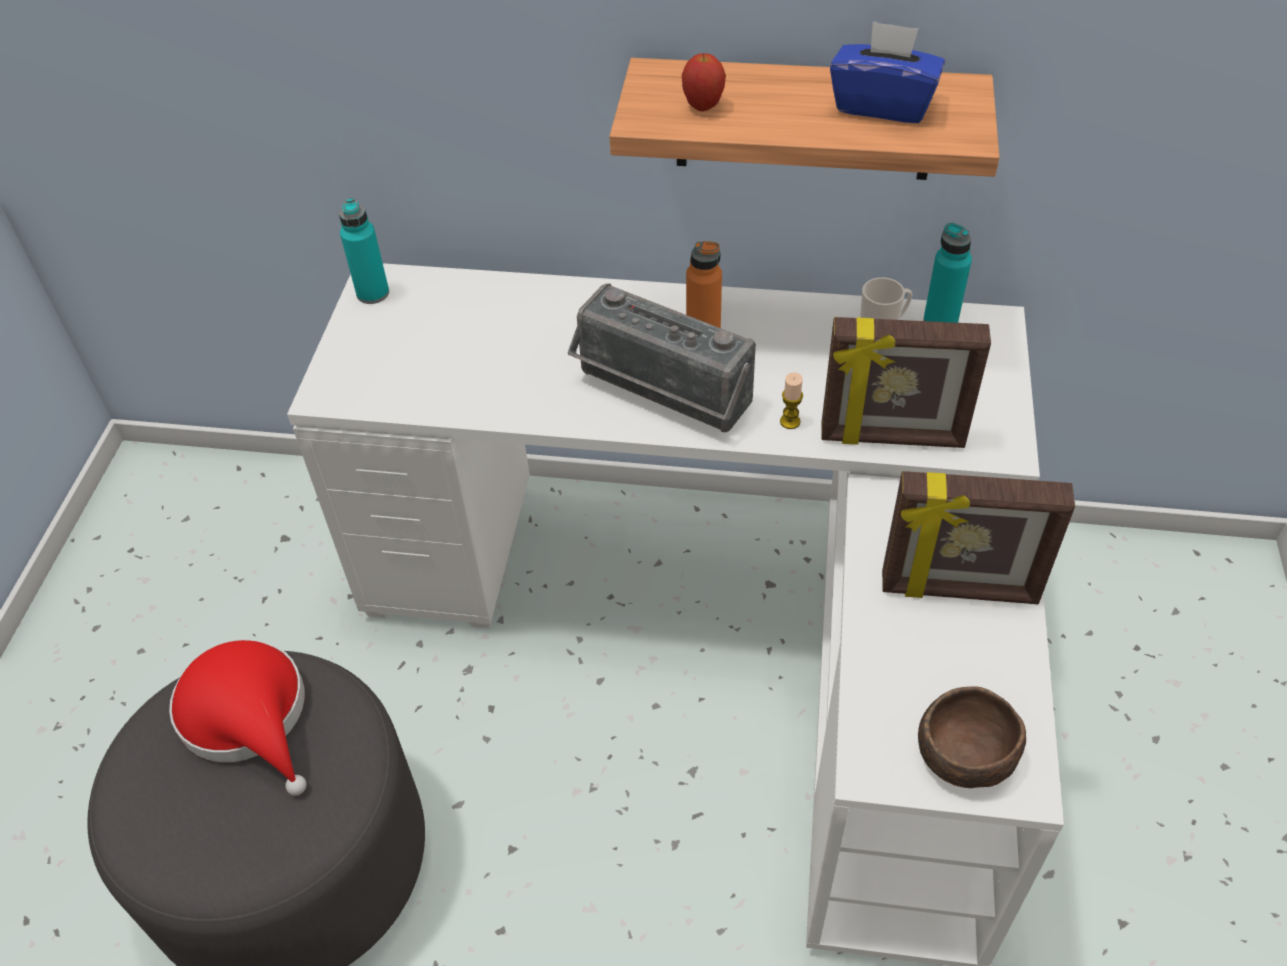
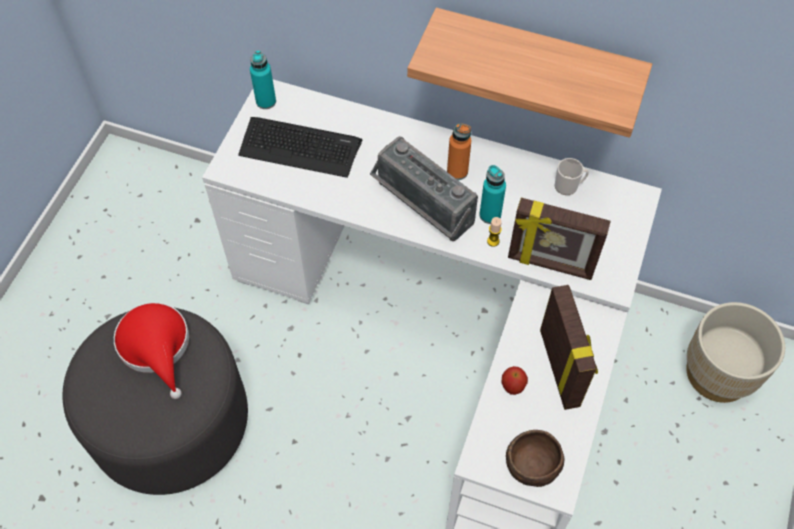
camera: 10 degrees right, 10 degrees up
apple [682,53,726,111] -> apple moved to [502,366,528,395]
blue tissue box [830,21,945,123] -> none
picture frame [882,471,1075,604] -> picture frame turned 120 degrees counterclockwise [540,285,598,410]
turquoise bottle [923,223,972,323] -> turquoise bottle moved to [479,165,506,224]
none -> keyboard [238,117,363,178]
none -> beige planter [687,302,785,403]

